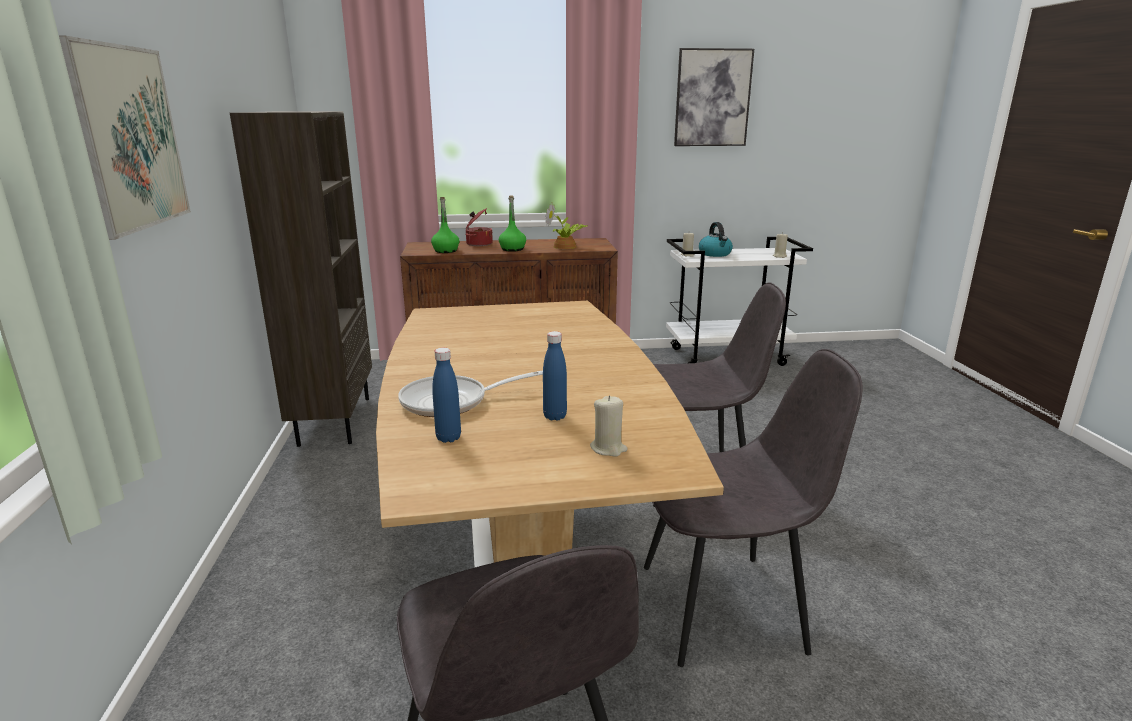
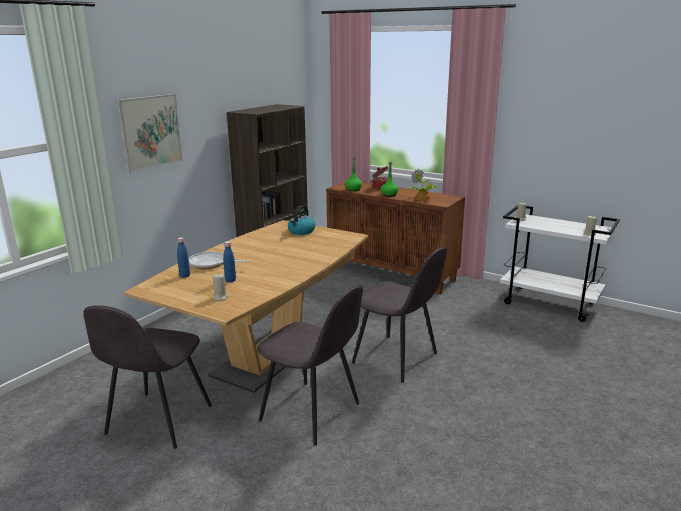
camera: 40 degrees right, 0 degrees up
picture [674,48,754,146] -> none
kettle [699,222,733,257] -> kettle moved to [288,206,315,235]

